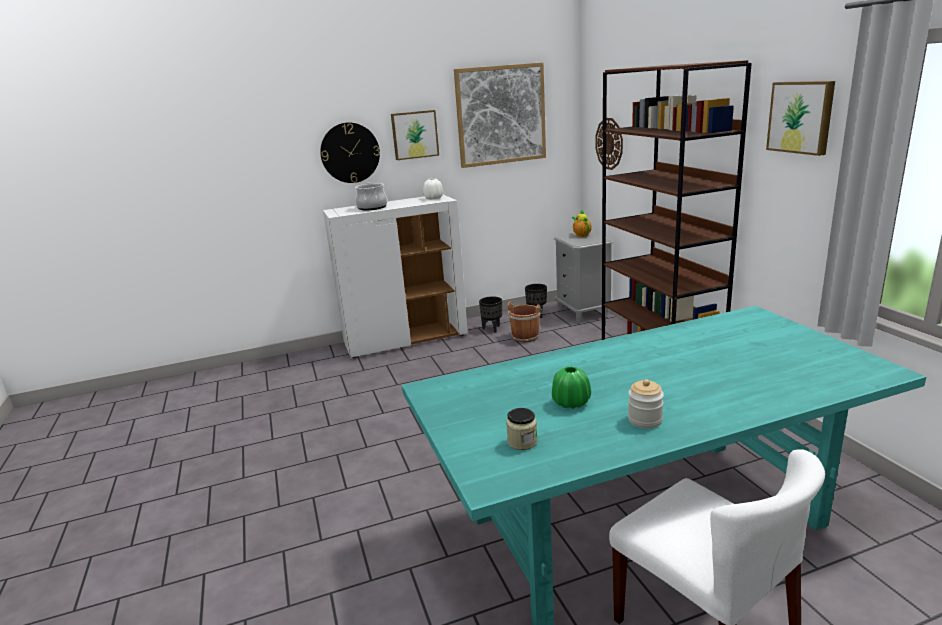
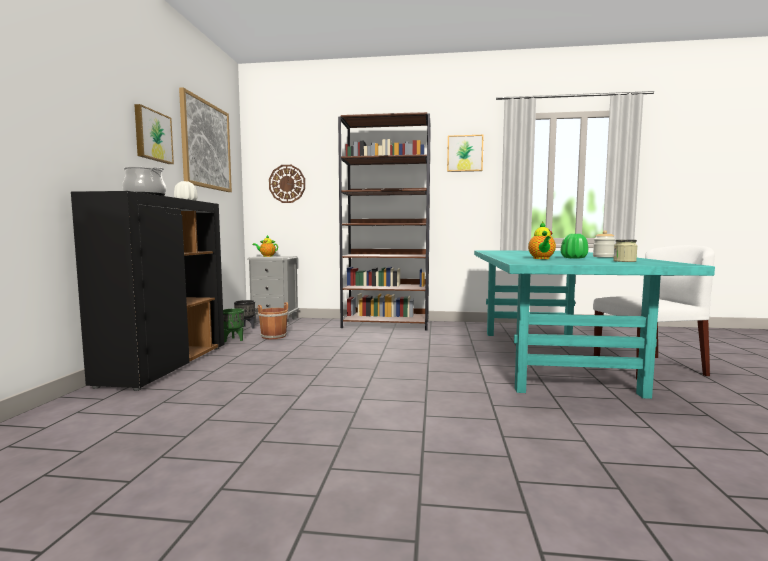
camera: 65 degrees left, 15 degrees down
wall clock [320,122,380,183] -> none
white cabinet [323,195,468,358] -> black cabinet [71,191,224,391]
black planter [479,296,502,333] -> green planter [223,308,244,342]
none -> teapot [528,222,556,259]

